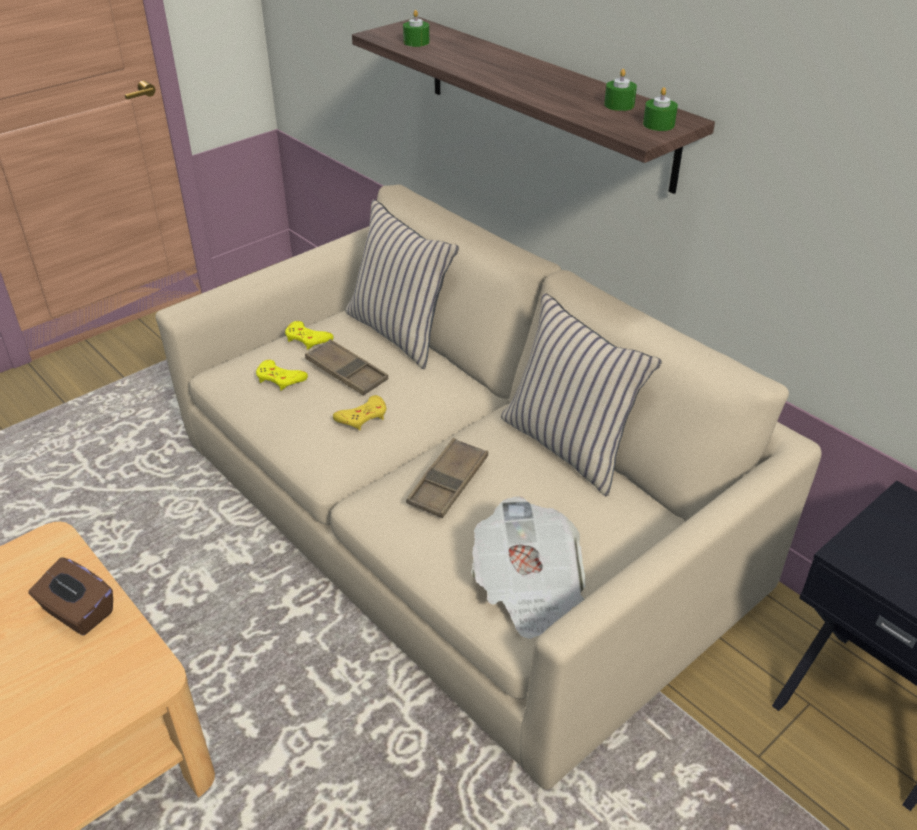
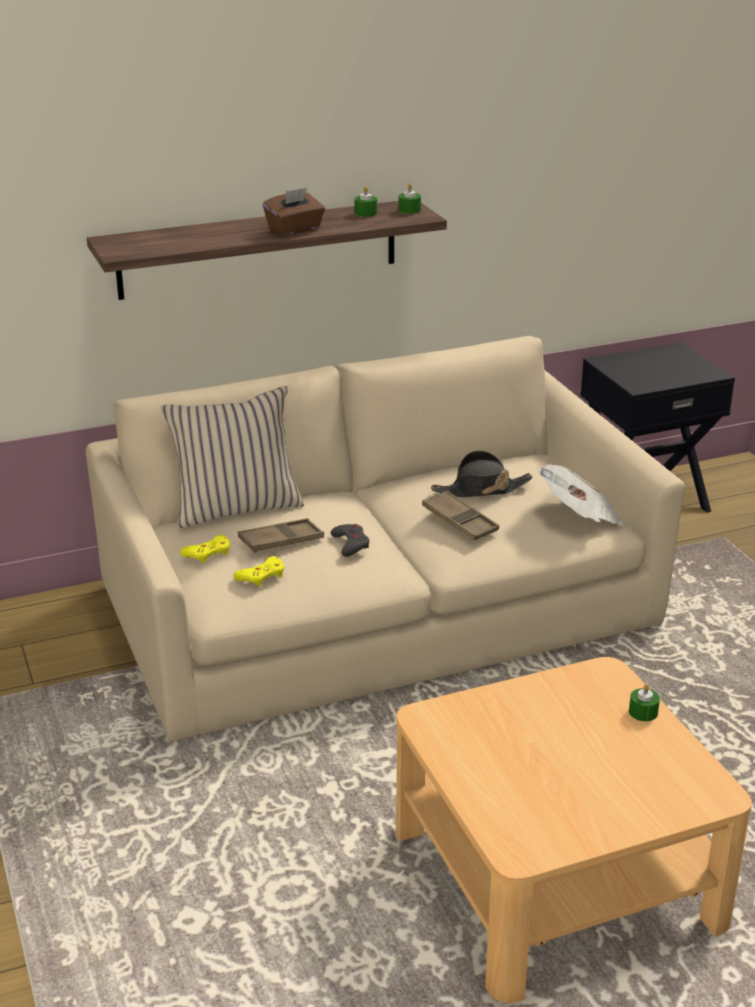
camera: 70 degrees left, 10 degrees down
brown tissue box [28,557,113,635] -> brown tissue box moved to [263,188,325,236]
yellow game controller [333,395,386,430] -> grey game controller [331,524,370,557]
green candle [403,10,429,47] -> green candle moved to [629,684,660,721]
beige pillow [501,293,662,497] -> none
none -> black hat [431,450,533,498]

